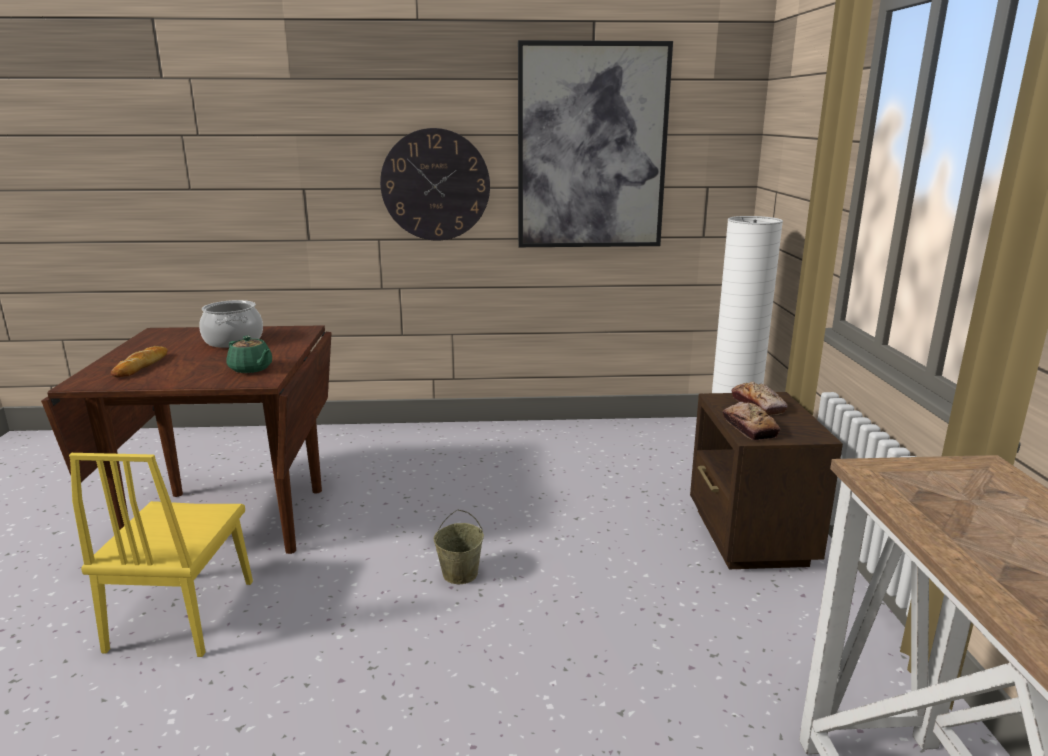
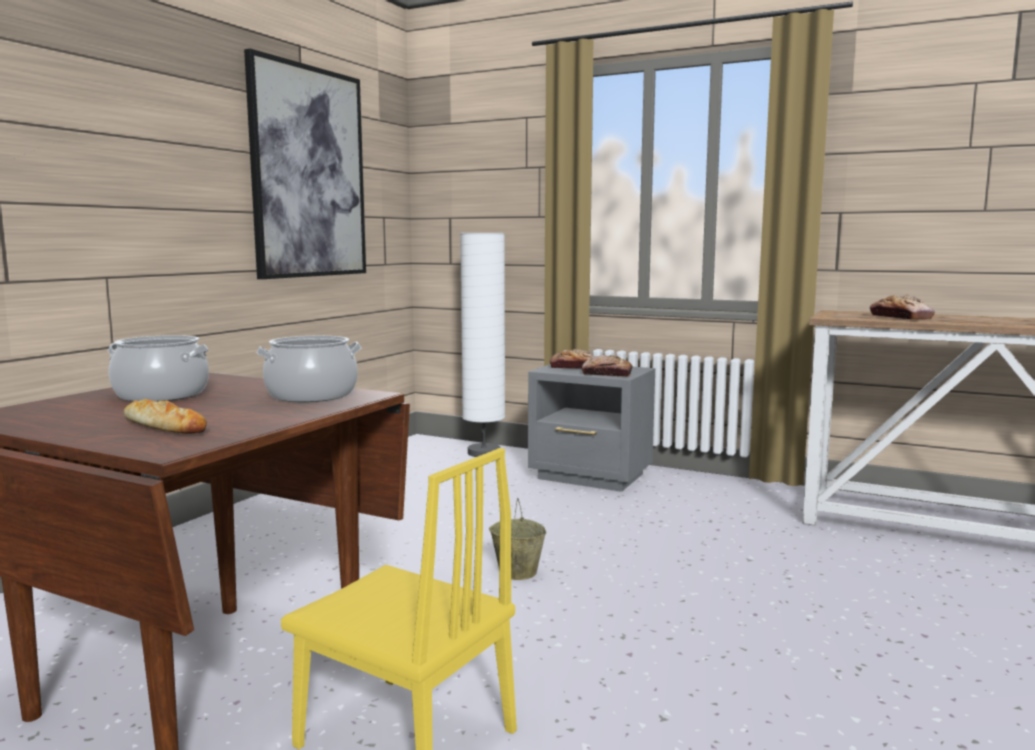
camera: 60 degrees left, 10 degrees down
green teapot [226,336,272,373] -> cooking pot [256,336,361,402]
wall clock [380,128,490,241] -> none
brown nightstand [690,392,843,569] -> grey nightstand [528,364,655,492]
none -> bread [870,295,935,320]

